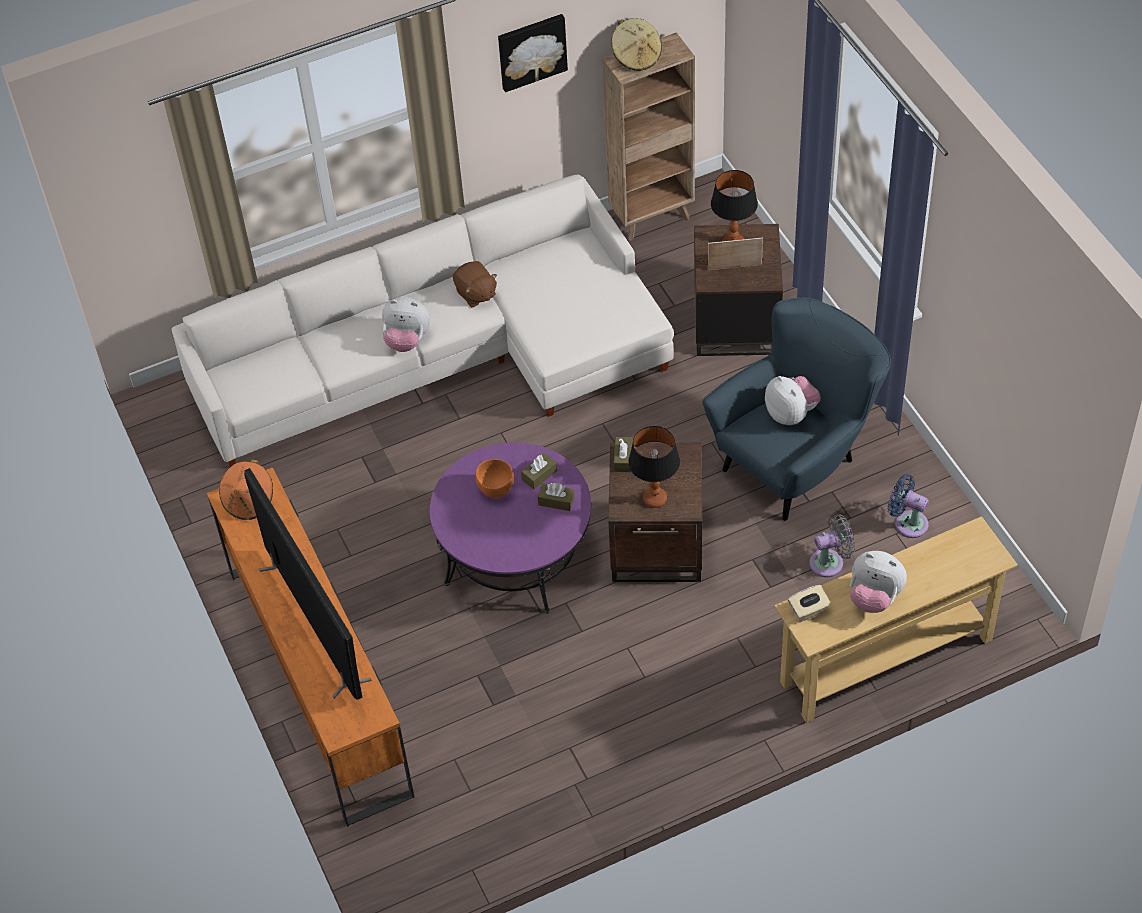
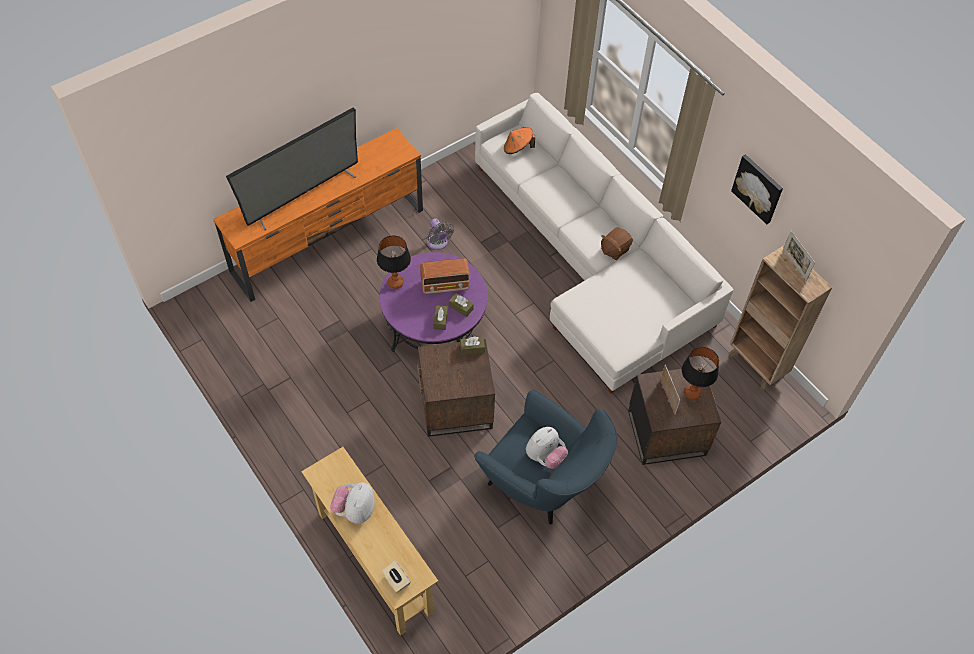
camera: 75 degrees right, 5 degrees up
orange hat [219,459,273,520] -> orange hat moved to [504,127,536,154]
plush toy [382,297,430,352] -> none
orange bowl [475,459,514,498] -> radio [420,258,470,294]
beige hat [611,18,662,71] -> picture frame [783,231,815,281]
table lamp [628,426,680,508] -> table lamp moved to [377,236,411,289]
beige tissue box [788,585,831,622] -> beige tissue box moved to [382,560,411,593]
grey fan [809,515,855,577] -> grey fan moved to [427,218,454,250]
blue fan [888,474,929,538] -> none

